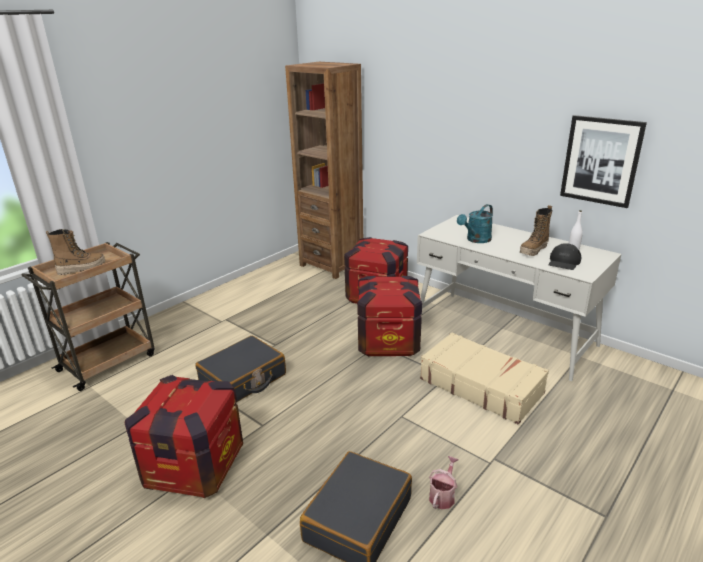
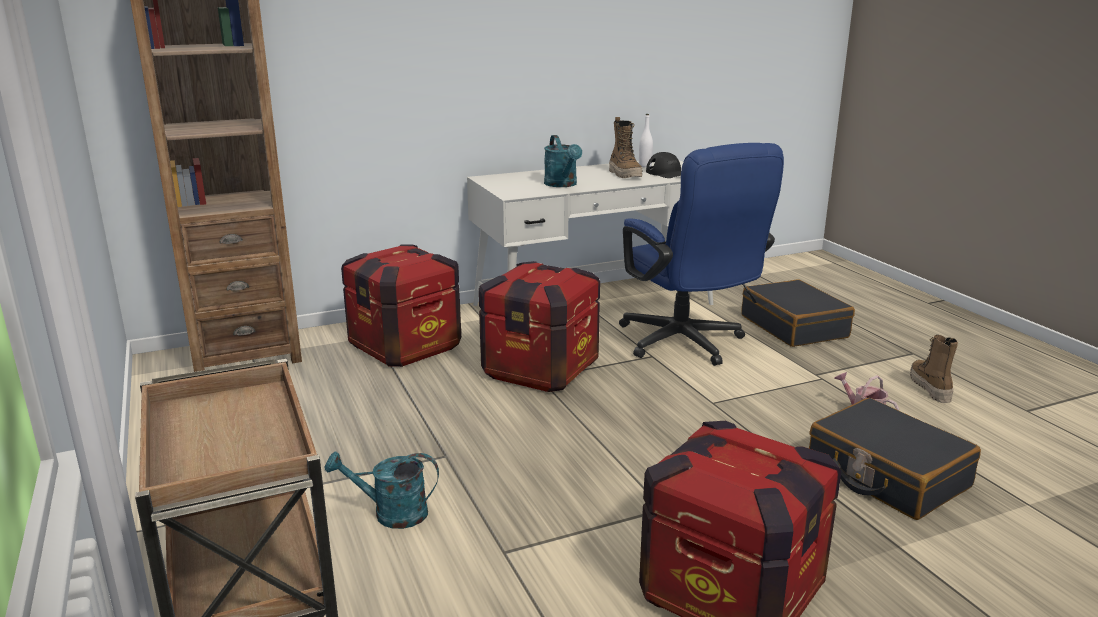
camera: 65 degrees left, 5 degrees down
boot [46,229,105,275] -> boot moved to [910,335,958,403]
black suitcase [195,336,286,402] -> black suitcase moved to [741,279,855,347]
beige suitcase [420,332,549,424] -> blue office chair [619,143,784,366]
picture [560,115,647,208] -> none
none -> turquoise watering can [325,451,439,529]

